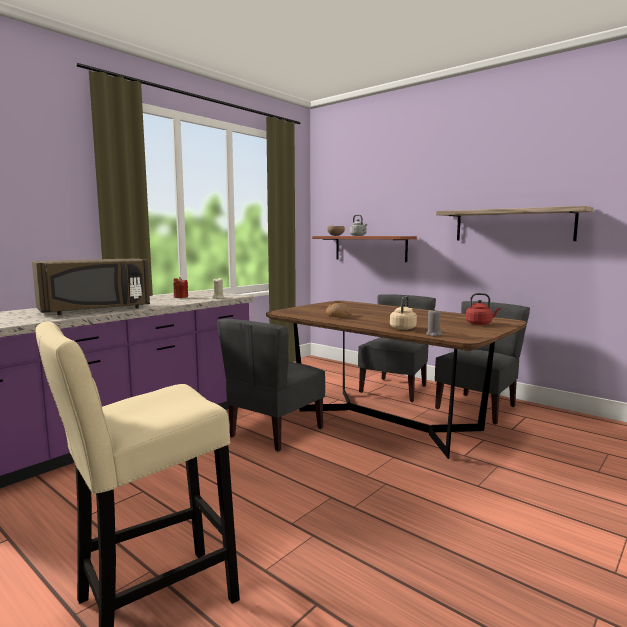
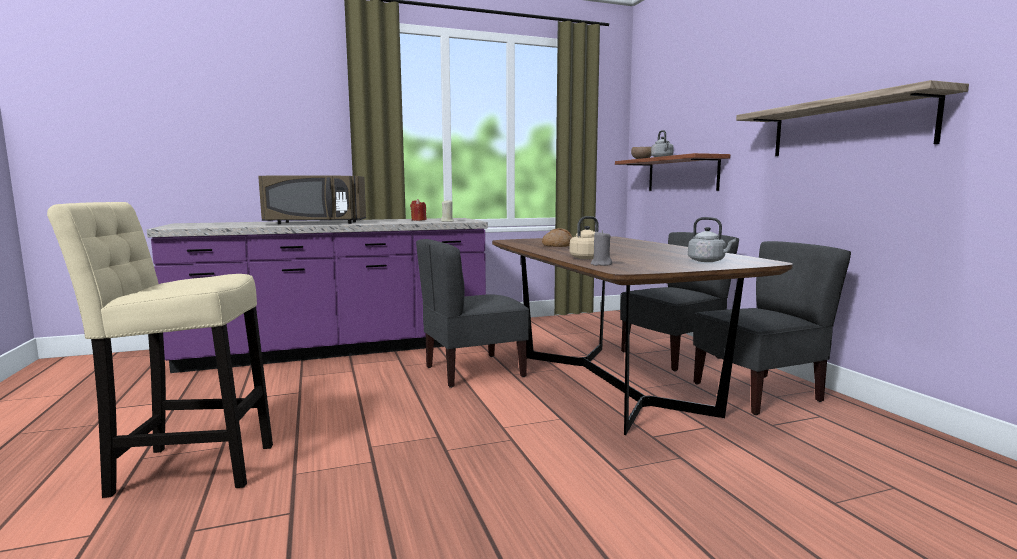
camera: 30 degrees right, 0 degrees up
red kettle [466,293,501,325] -> grey kettle [688,217,736,262]

